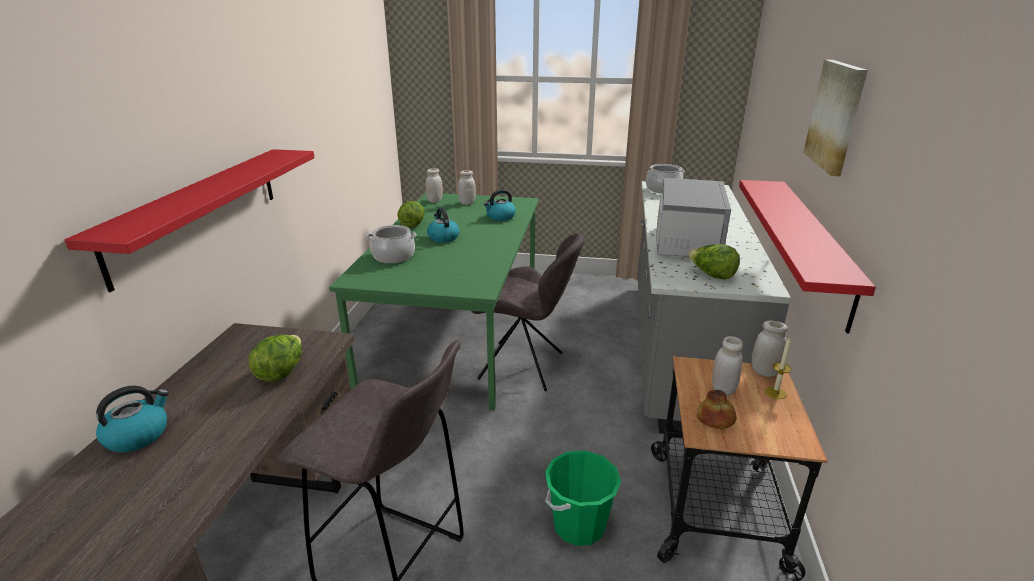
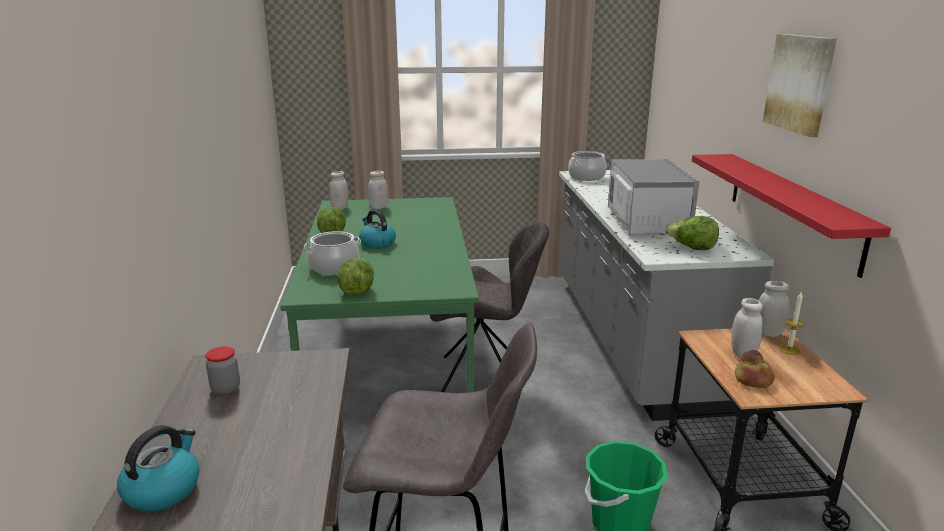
camera: 15 degrees left, 5 degrees down
red shelf [64,149,315,292] -> none
lettuce [249,335,302,382] -> lettuce moved to [338,258,374,296]
kettle [483,189,516,221] -> none
none -> jar [205,346,240,395]

